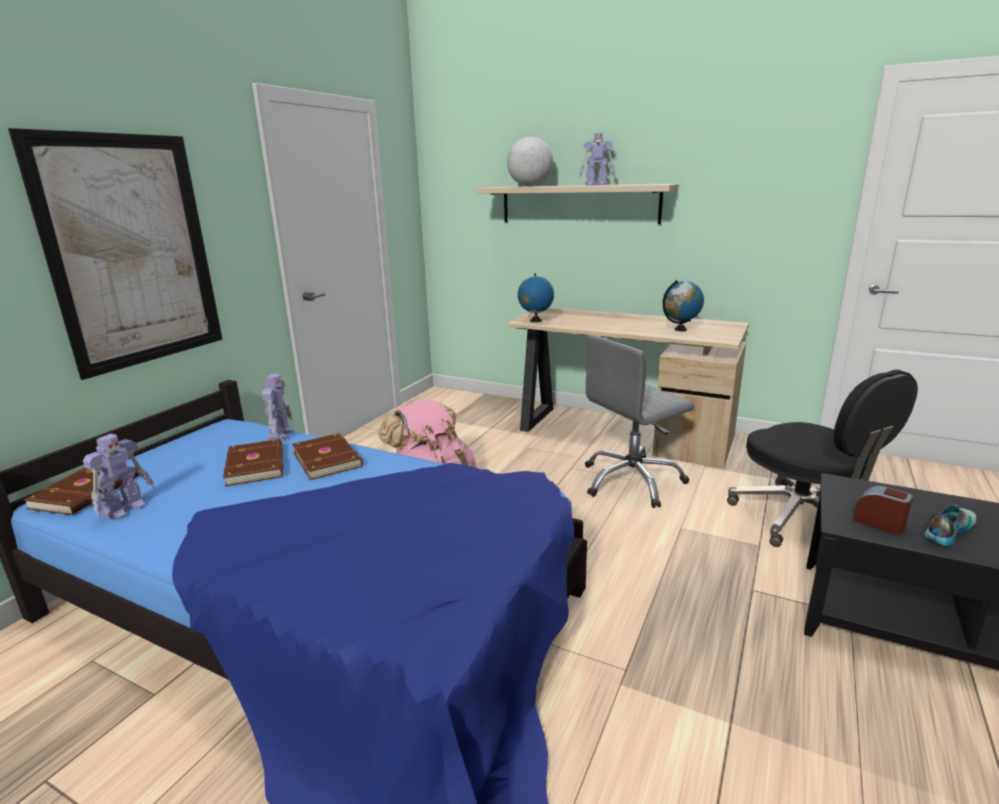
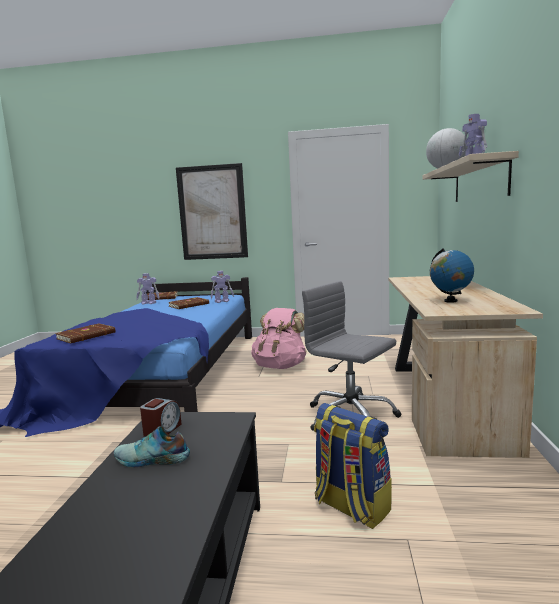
camera: 70 degrees right, 10 degrees down
brown book [292,433,363,480] -> brown book moved to [55,324,116,344]
globe [518,273,554,322] -> none
black office chair [727,370,918,547] -> backpack [314,403,392,529]
shoe [924,504,976,546] -> shoe turned 150 degrees clockwise [114,426,190,467]

